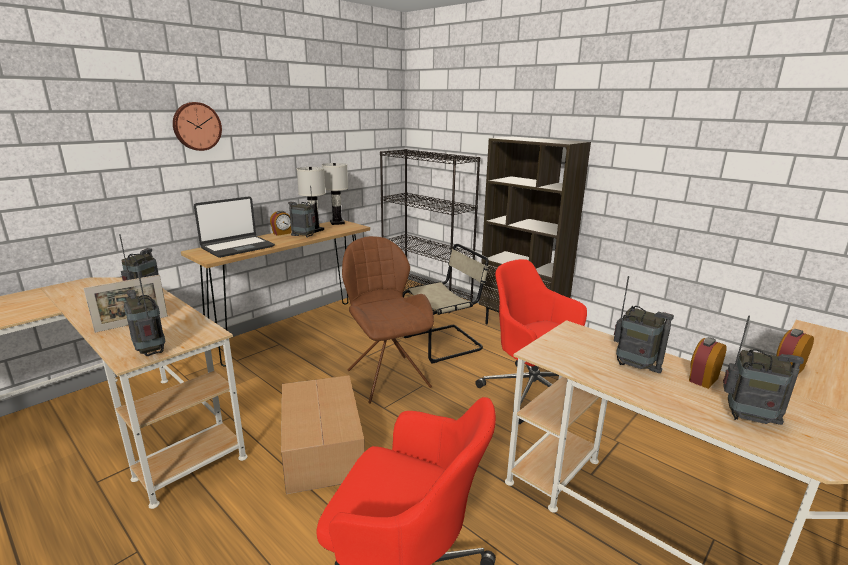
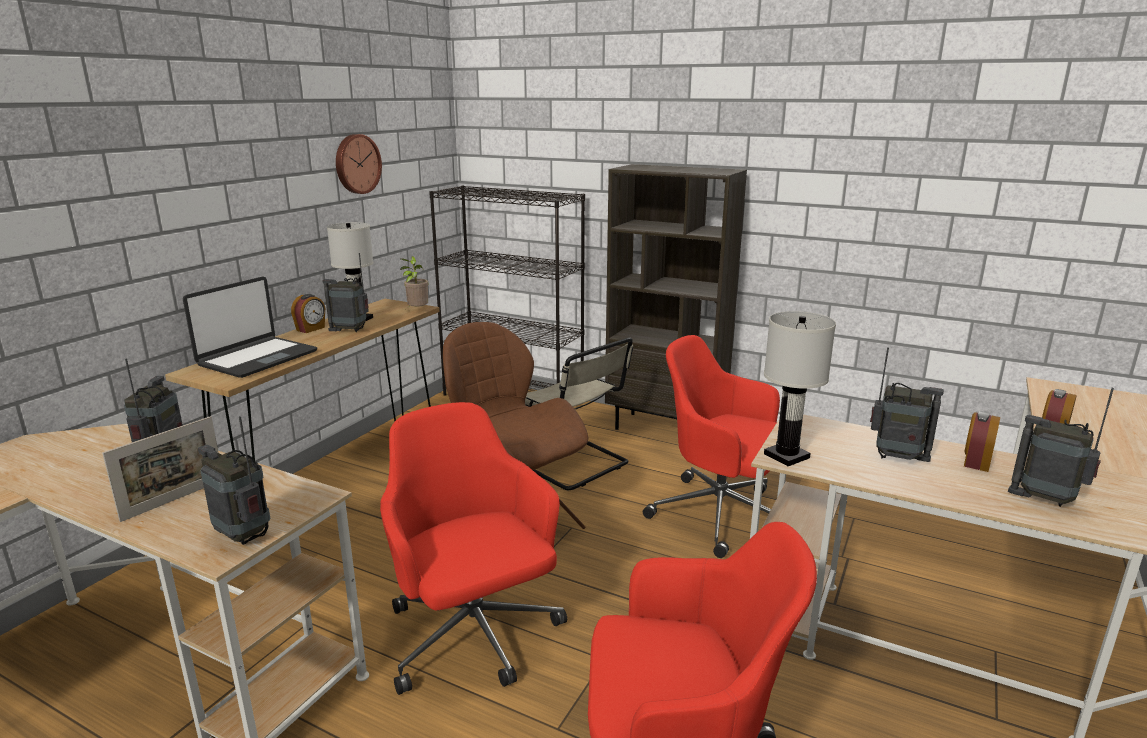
camera: 15 degrees left, 0 degrees up
wall clock [173,102,222,151] -> wall clock moved to [336,134,382,194]
cardboard box [281,375,365,494] -> red office chair [380,402,567,695]
white table lamp [322,163,348,225] -> white table lamp moved to [764,311,836,466]
beige chair [403,244,489,364] -> beige chair turned 90 degrees clockwise [525,337,633,490]
radio [723,315,804,425] -> radio turned 150 degrees counterclockwise [1008,388,1114,507]
none -> potted plant [400,256,429,310]

